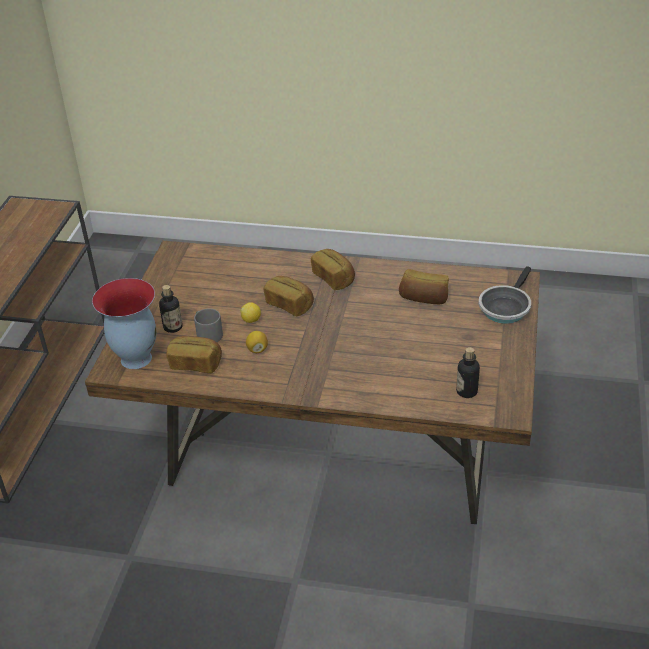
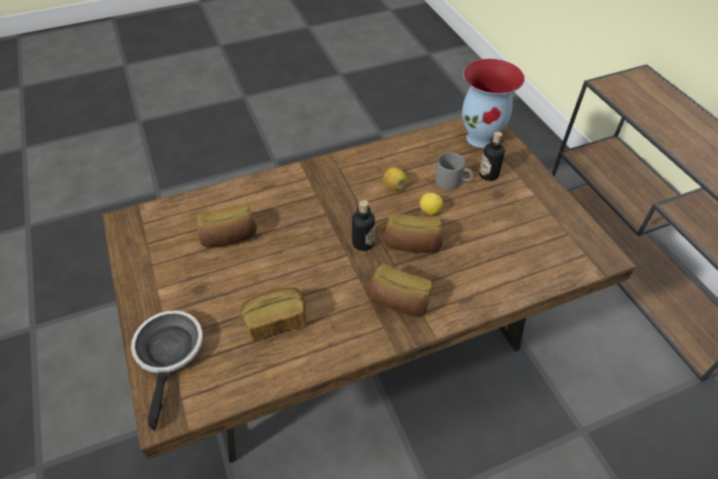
camera: 145 degrees right, 10 degrees up
bread [166,336,222,373] -> bread moved to [197,204,257,247]
bottle [456,347,480,398] -> bottle moved to [352,200,375,251]

